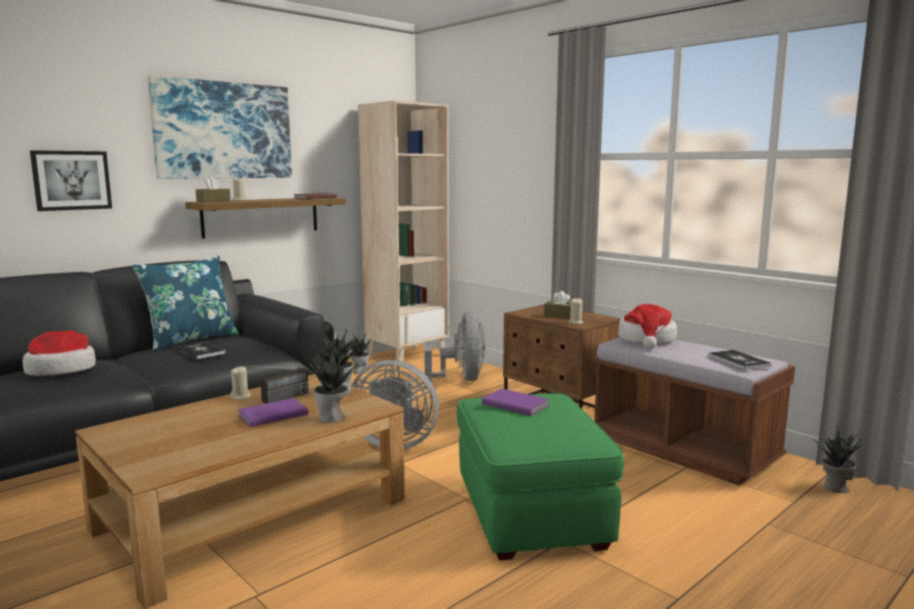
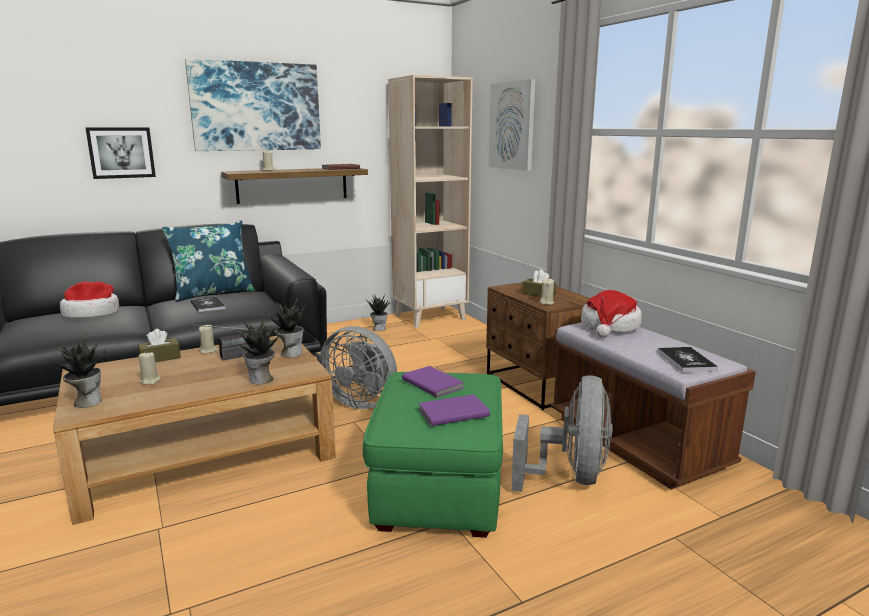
camera: 15 degrees right, 5 degrees up
brown tissue box [196,177,231,203] -> brown tissue box moved to [138,329,181,362]
purple book [238,398,308,427] -> purple book moved to [418,394,490,426]
grey fan [424,311,485,387] -> grey fan moved to [511,375,612,492]
potted plant [815,425,862,493] -> potted plant moved to [50,333,105,408]
none -> beige candle [138,351,160,385]
none -> picture [488,79,535,171]

